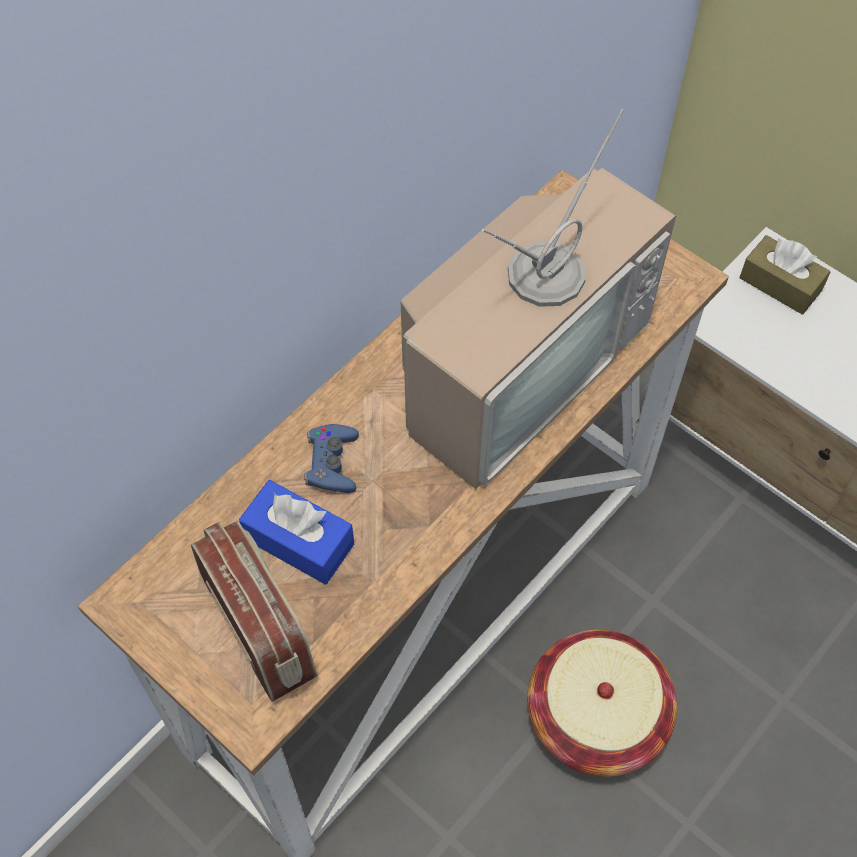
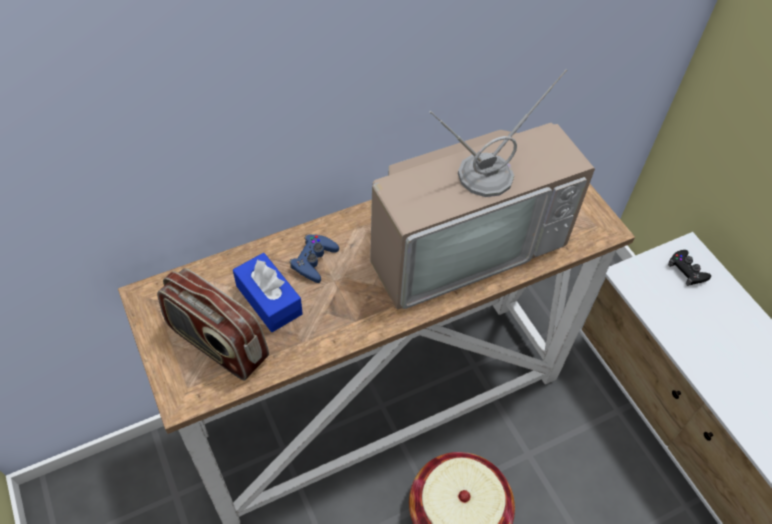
camera: 20 degrees right, 5 degrees down
radio [191,521,317,702] -> radio turned 135 degrees clockwise [157,268,269,381]
brown tissue box [739,235,830,315] -> black game controller [668,250,711,286]

